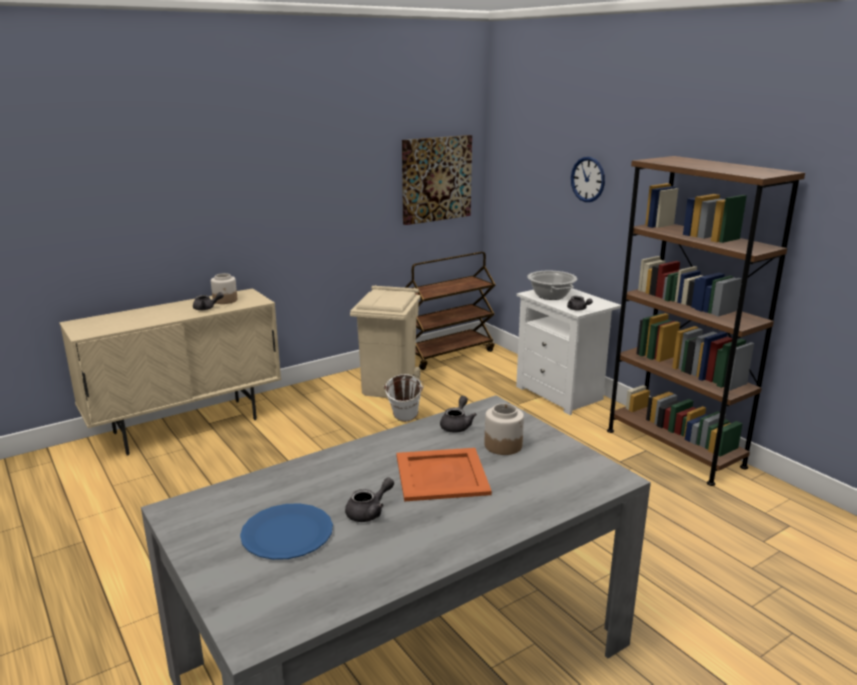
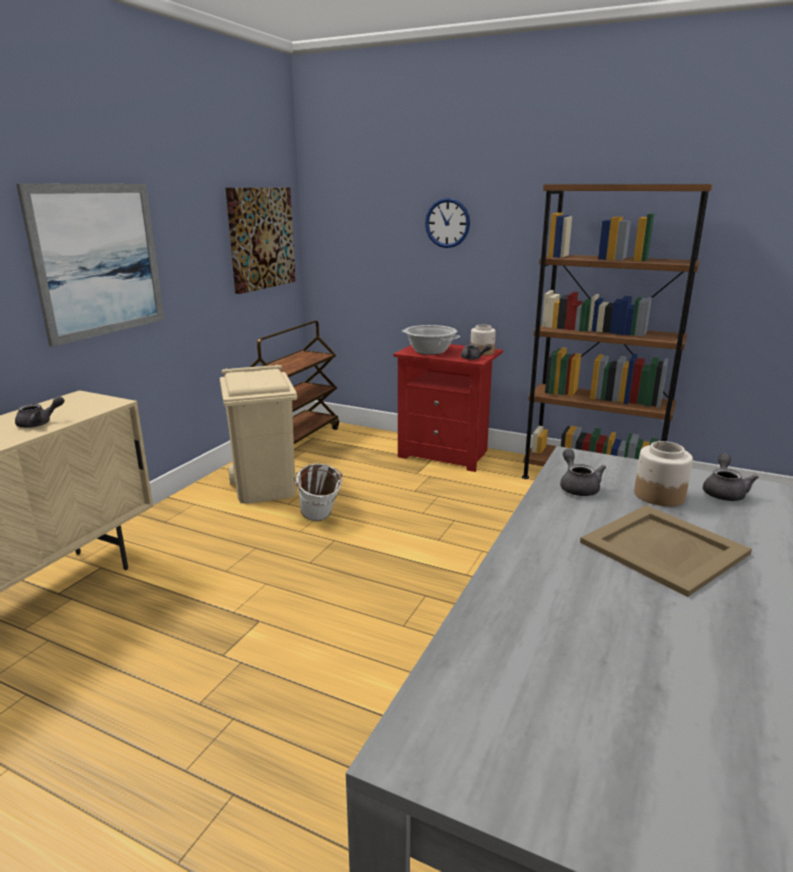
camera: 30 degrees left, 0 degrees up
jar [211,273,237,304] -> jar moved to [470,325,496,355]
blue plate [240,503,333,560] -> none
grey teapot [345,477,394,522] -> grey teapot moved to [703,453,759,501]
orange tray [396,448,492,502] -> beige tray [580,505,752,597]
white nightstand [516,288,621,415] -> red nightstand [394,344,503,472]
none -> picture [16,183,164,347]

